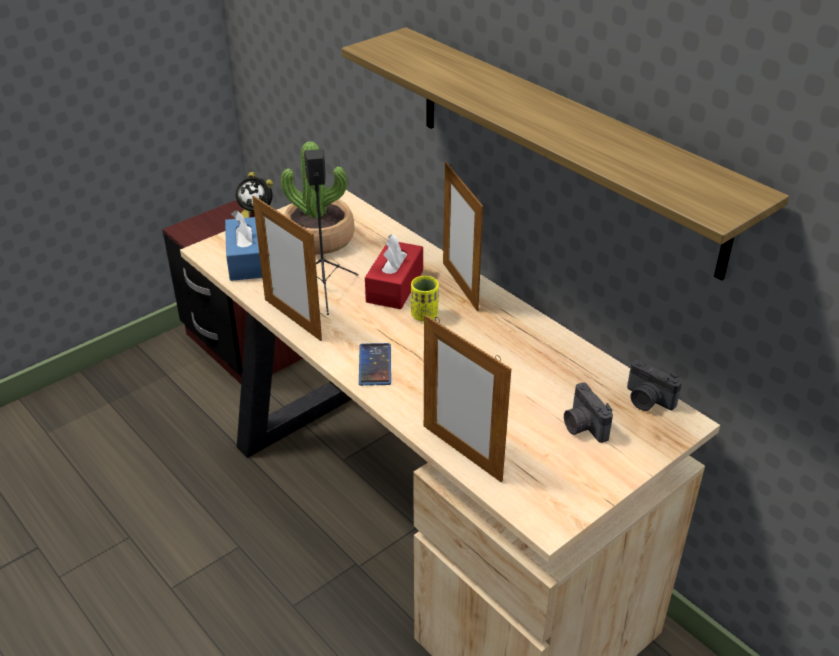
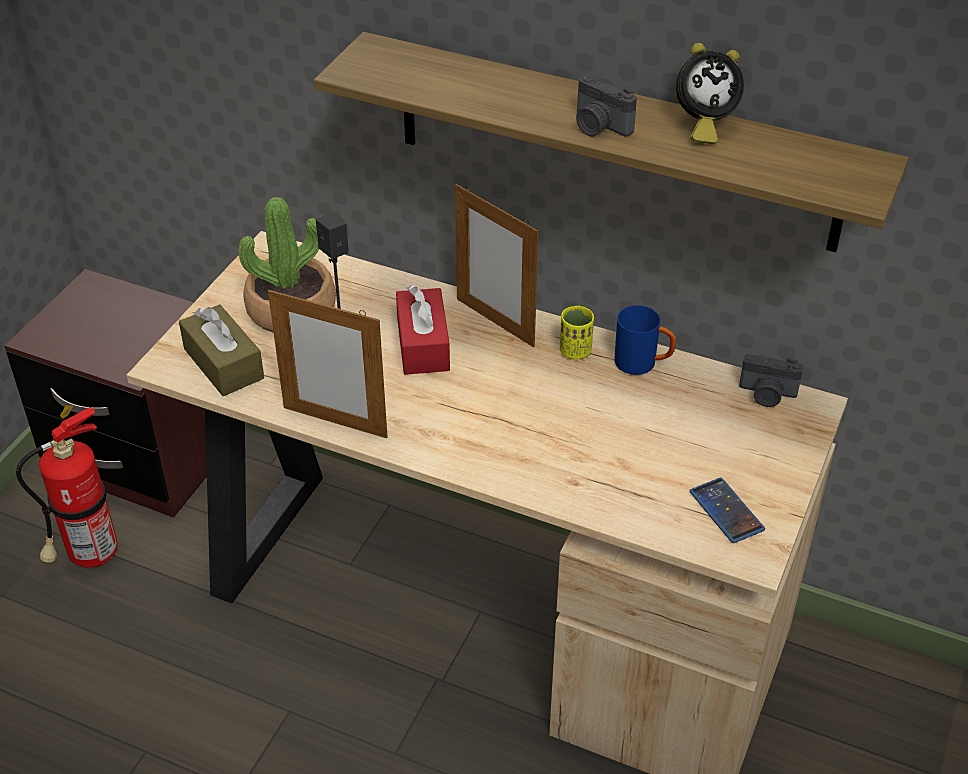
camera: 25 degrees left, 5 degrees up
blue tissue box [225,210,262,281] -> brown tissue box [179,304,264,396]
alarm clock [236,172,273,218] -> alarm clock moved to [676,43,744,144]
phone [359,343,391,386] -> phone moved to [690,478,765,543]
yellow cup [411,276,439,321] -> yellow cup moved to [560,306,594,359]
picture frame [424,315,511,483] -> none
camera [564,382,613,443] -> camera moved to [576,75,637,137]
none -> fire extinguisher [16,406,118,568]
none -> blue mug [614,305,676,375]

